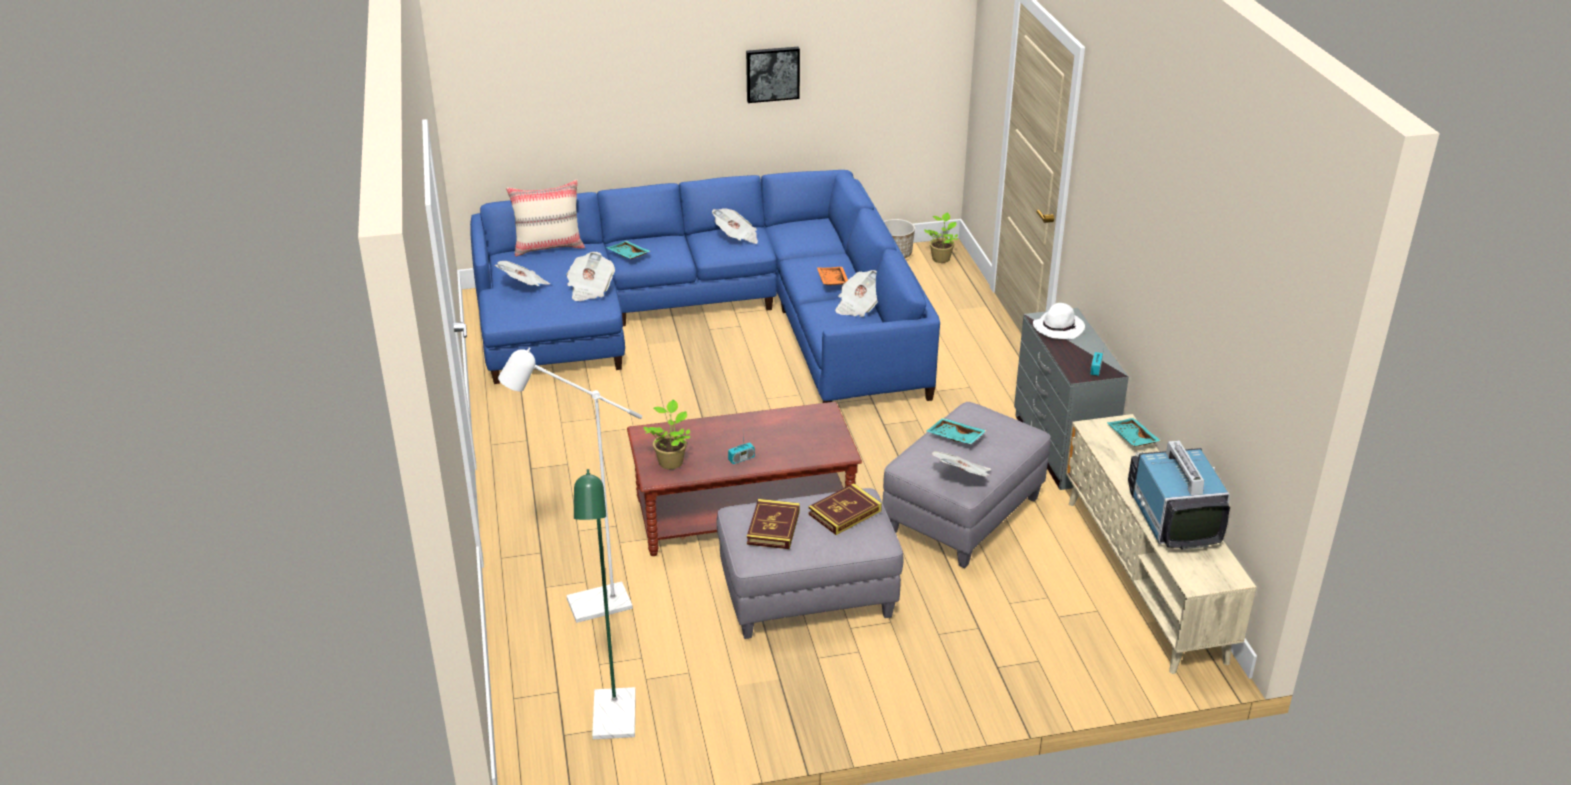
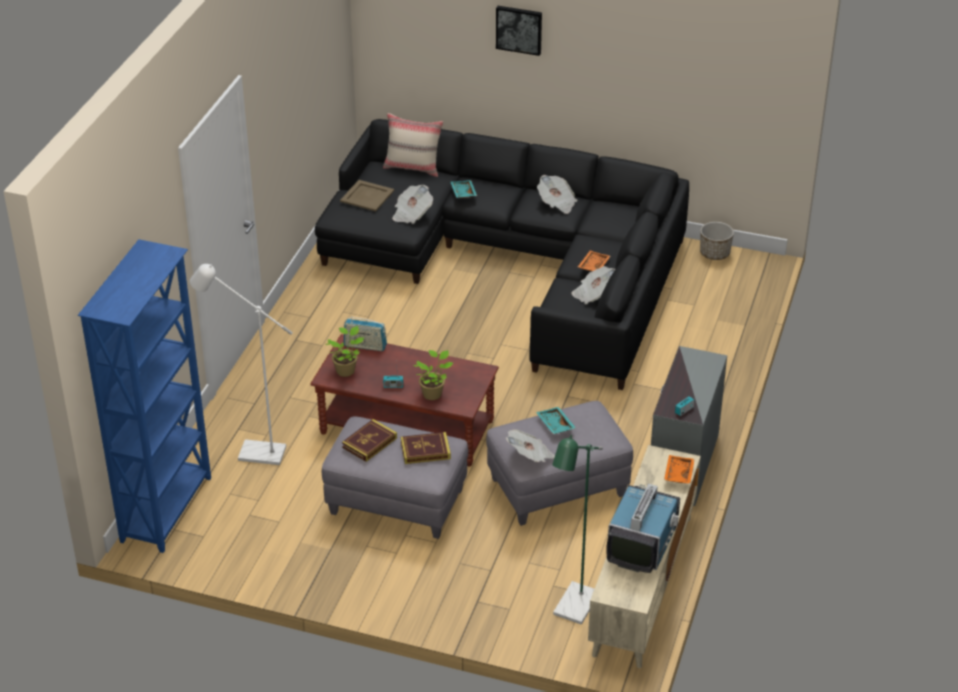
camera: 30 degrees right, 5 degrees up
blue sofa [470,170,940,403] -> black sofa [315,119,689,390]
newspaper [495,261,550,286] -> beige tray [340,180,394,211]
green floor lamp [574,469,636,739] -> green floor lamp moved to [552,435,603,625]
picture [746,47,800,103] -> picture moved to [496,6,542,56]
potted plant [924,212,958,263] -> potted plant moved to [413,350,453,400]
white hat [1033,303,1085,339] -> none
turquoise tray [1106,418,1161,447] -> orange tray [664,455,695,484]
none -> blue bookcase [78,239,211,553]
none -> radio [343,316,387,351]

